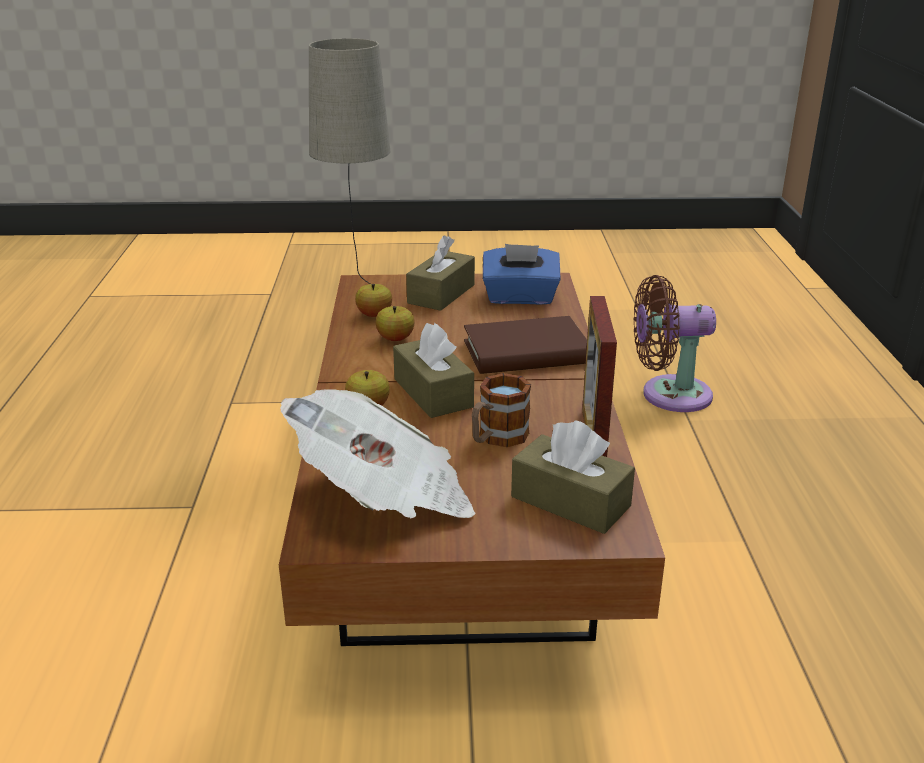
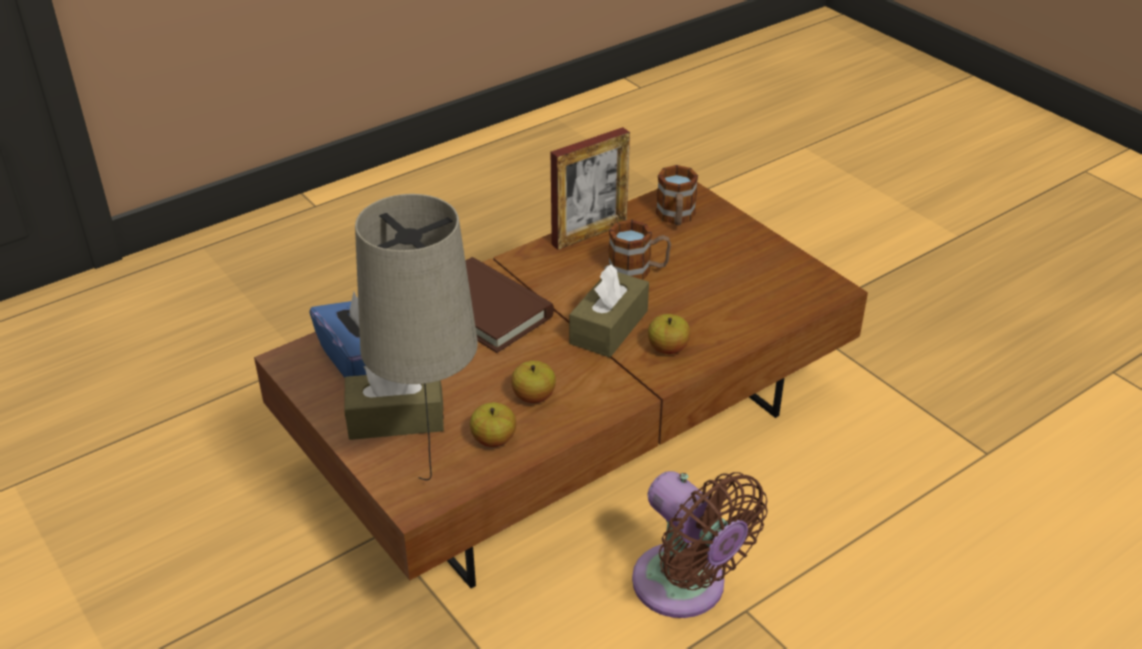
camera: 125 degrees left, 10 degrees up
newspaper [280,389,476,518] -> none
brown tissue box [511,421,635,534] -> mug [656,165,698,225]
brown fan [634,275,716,412] -> brown fan moved to [632,471,768,618]

